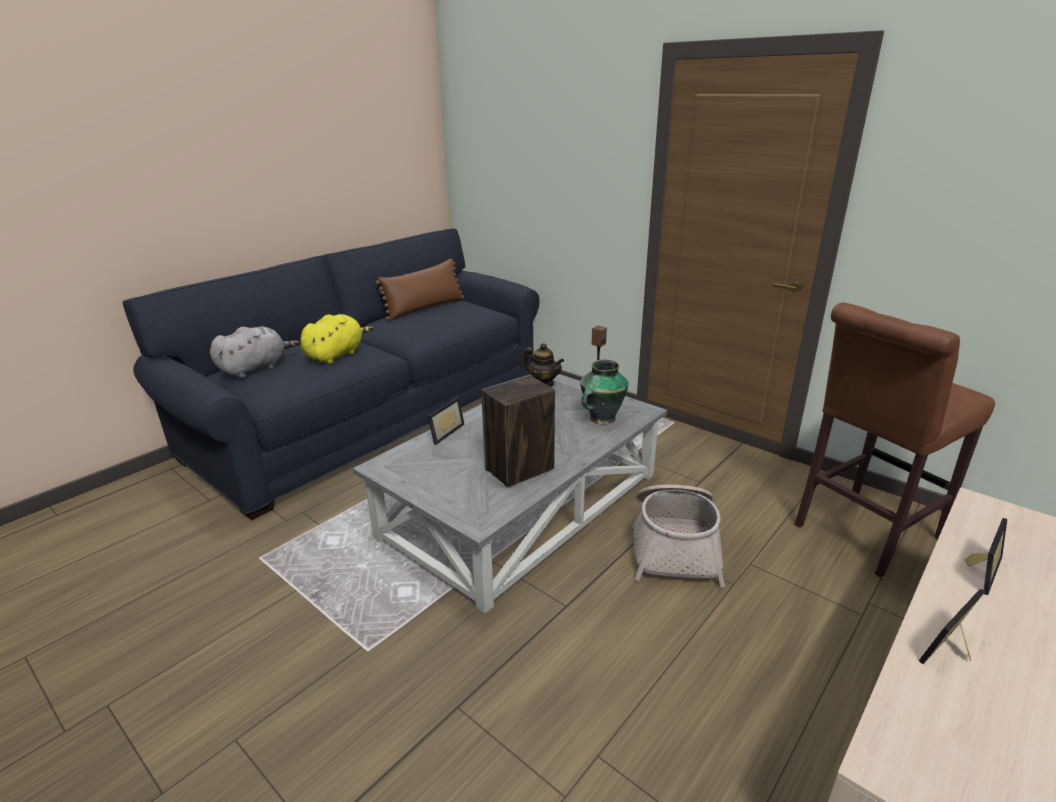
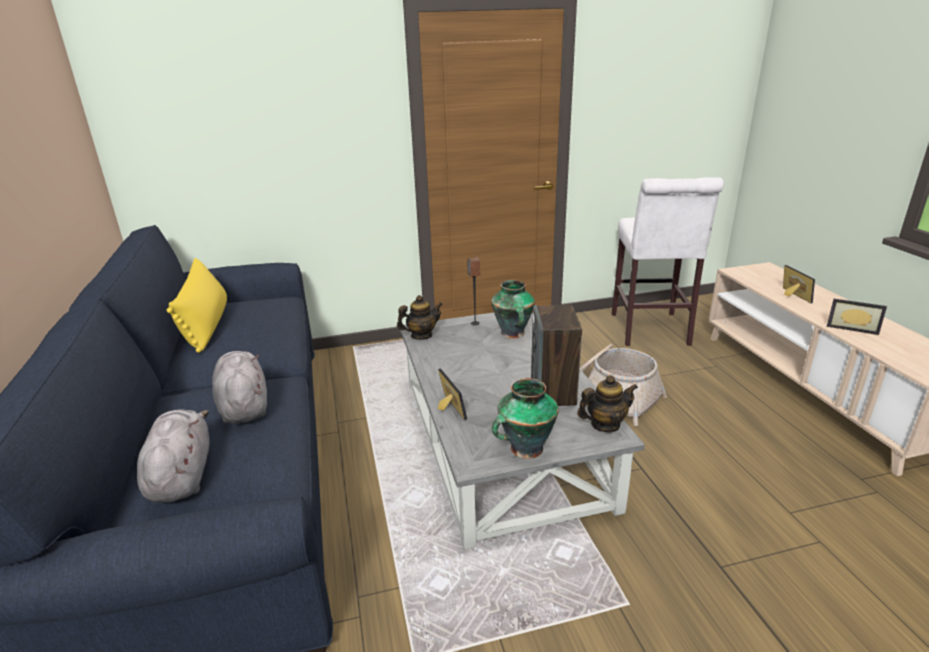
camera: 55 degrees left, 0 degrees up
yellow plush toy [300,314,374,364] -> grey plush toy [212,351,267,424]
brown pillow [375,258,464,320] -> yellow pillow [167,258,227,353]
brown stool [795,302,995,577] -> white stool [612,177,724,346]
picture frame [919,589,986,664] -> picture frame turned 60 degrees counterclockwise [827,299,887,335]
none -> vase [492,378,559,459]
none -> teapot [577,375,638,433]

